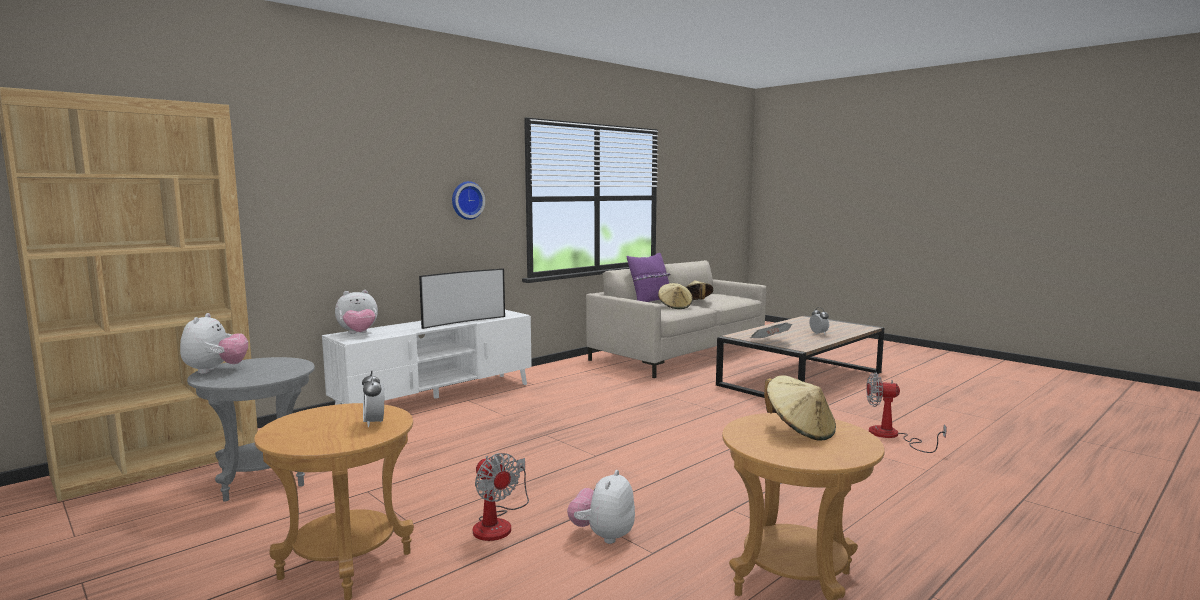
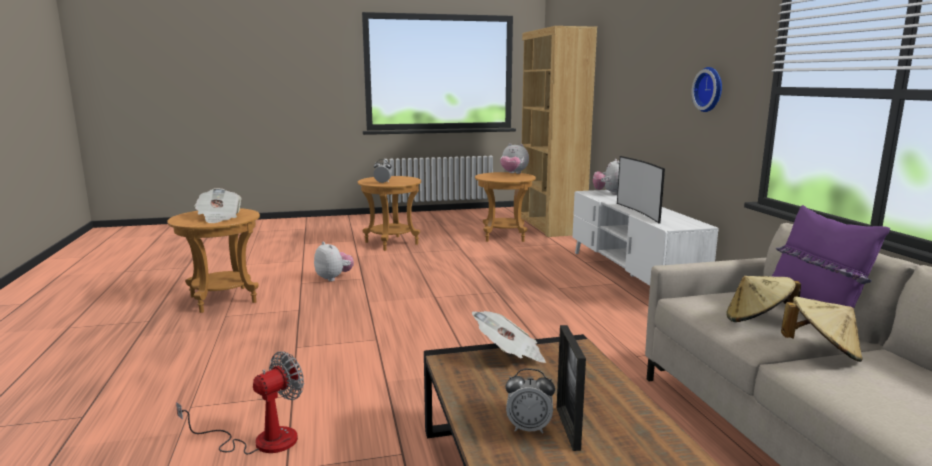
camera: 120 degrees right, 5 degrees up
grey side table [187,357,315,502] -> brown side table [475,172,536,242]
fan [473,453,529,541] -> none
beige hat [764,376,836,440] -> newspaper [194,188,242,223]
none -> picture frame [557,325,586,451]

